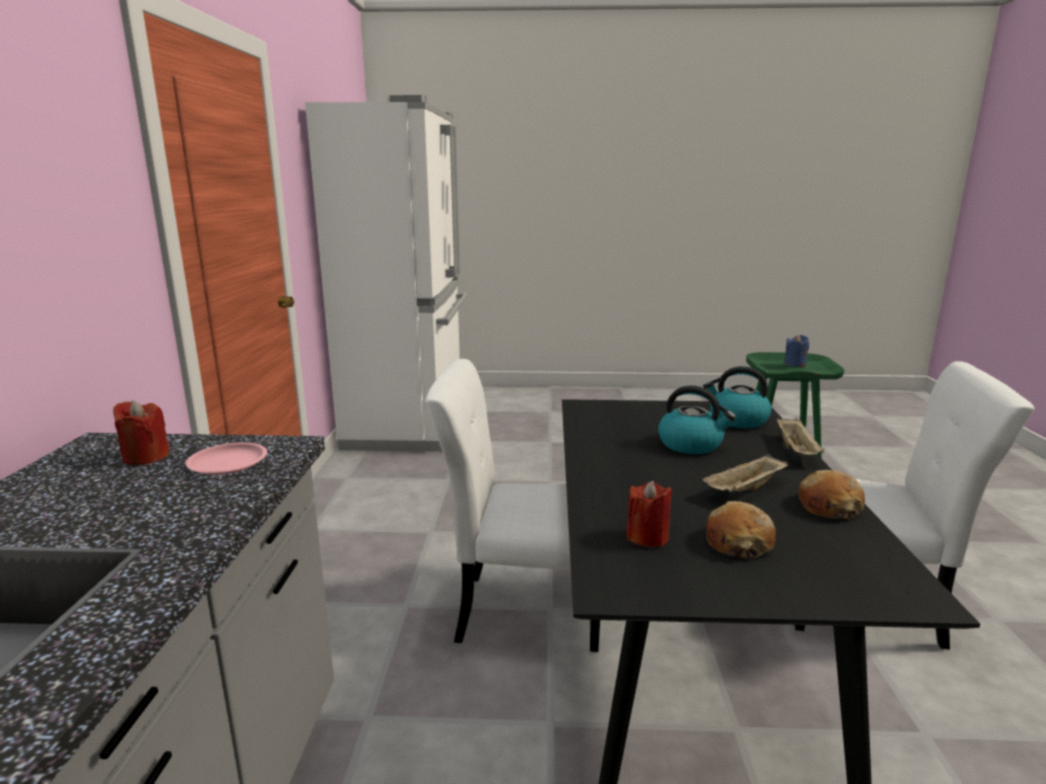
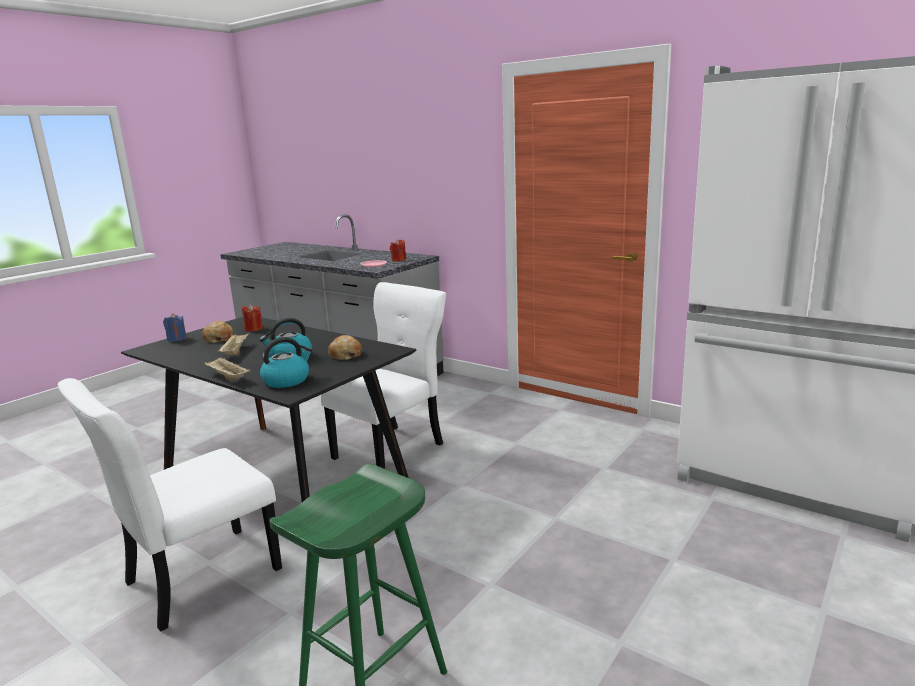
camera: 125 degrees right, 0 degrees up
blue candle [784,334,809,367] -> blue candle moved to [163,313,187,342]
bread [798,470,865,519] -> bread moved to [328,335,362,360]

